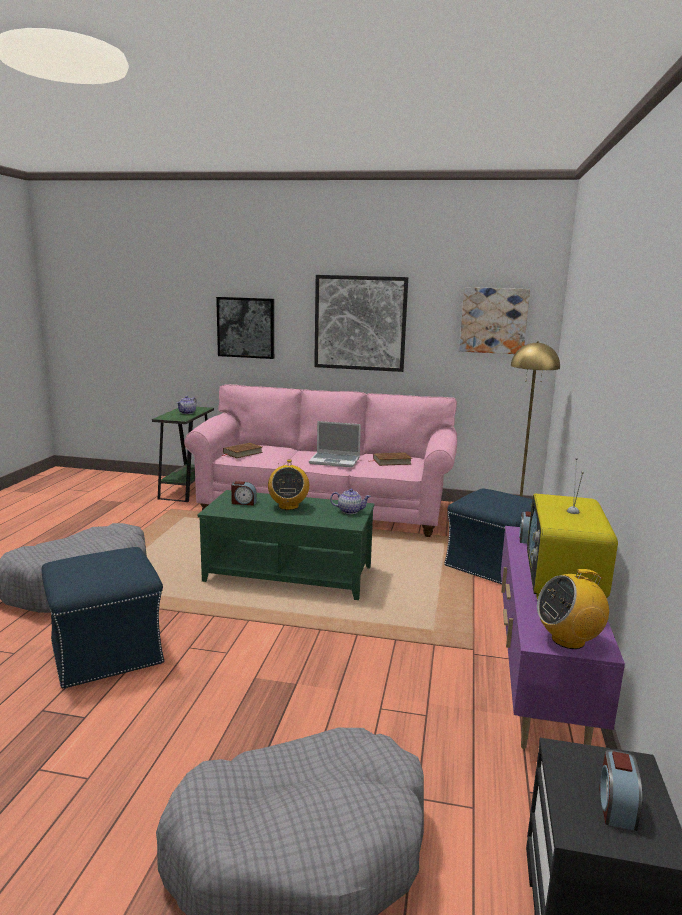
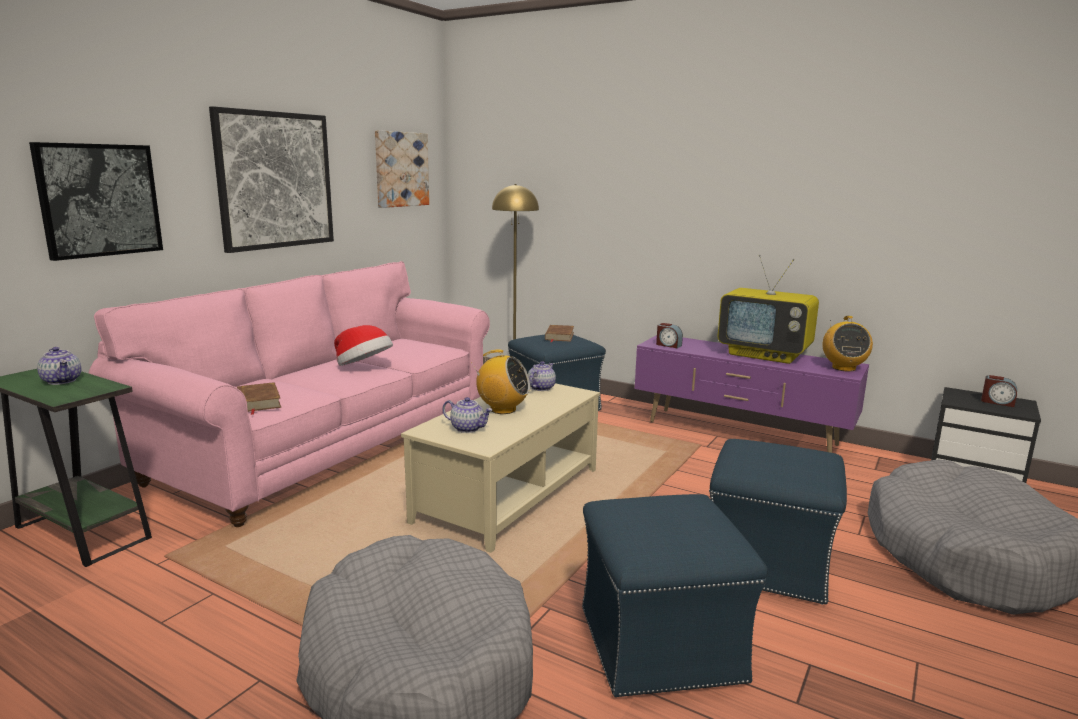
camera: 70 degrees left, 0 degrees up
green coffee table [198,490,374,600] -> beige coffee table [401,383,600,553]
alarm clock [231,481,257,506] -> teapot [442,397,492,433]
laptop [309,421,361,468] -> hat [334,325,393,366]
brown book [373,452,412,466] -> brown book moved to [545,325,574,342]
none -> blue ottoman [709,439,847,605]

